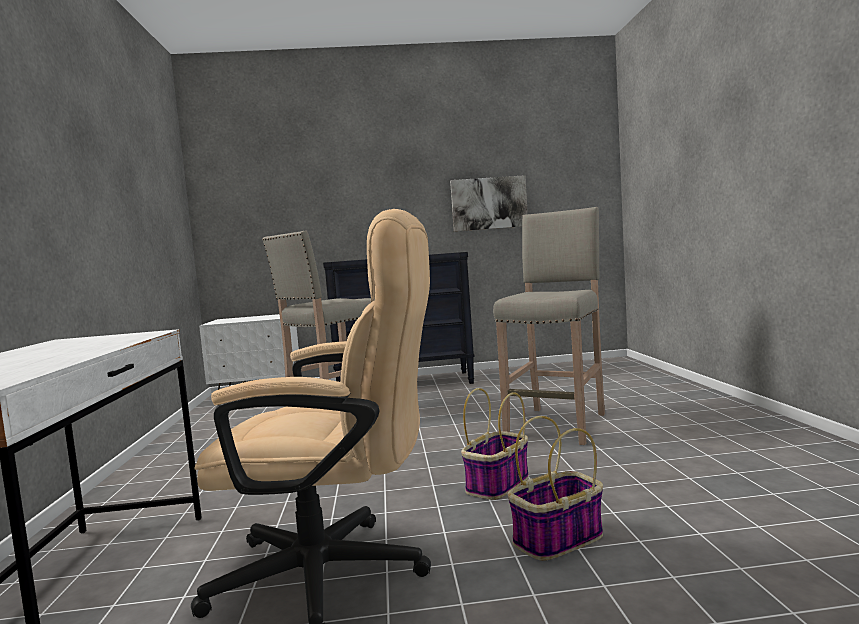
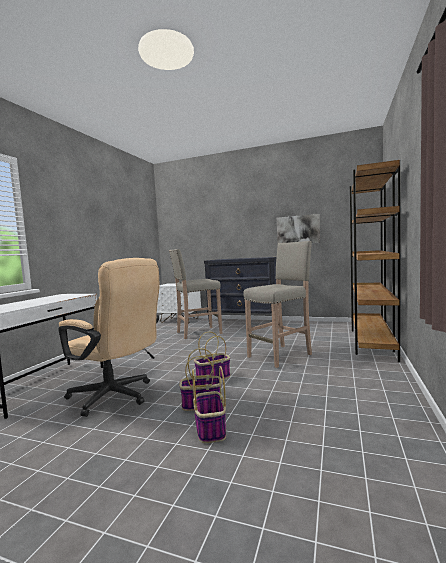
camera: 25 degrees right, 0 degrees up
none -> basket [192,366,226,443]
none -> brown bookcase [350,160,401,362]

